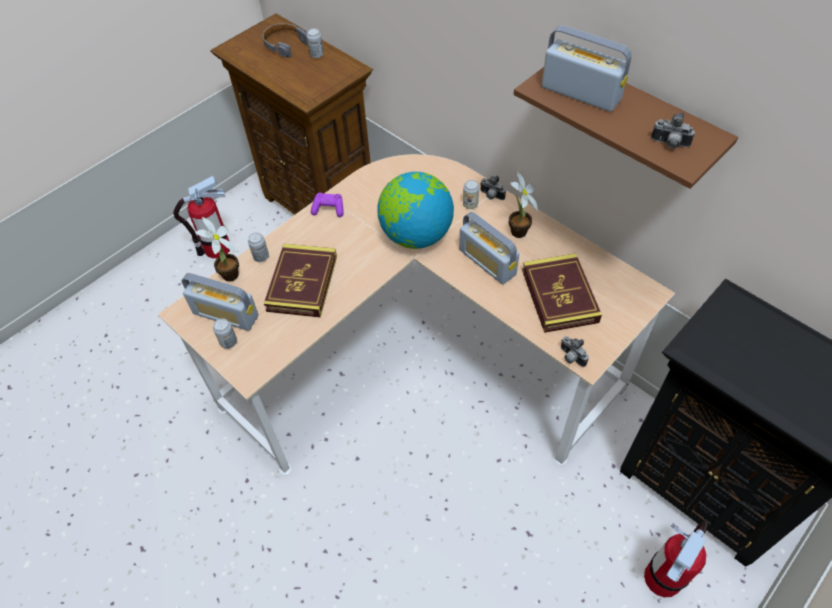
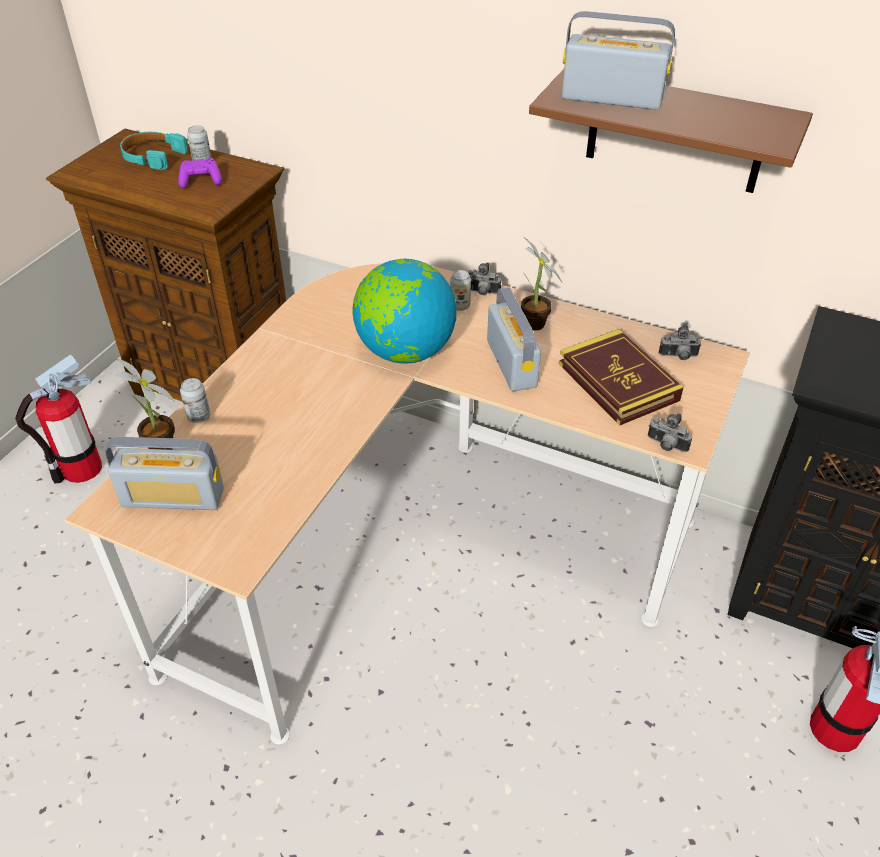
camera: 20 degrees left, 10 degrees down
can [213,318,237,349] -> none
grey headphones [263,23,308,58] -> turquoise headphones [120,132,188,170]
book [264,244,337,317] -> none
purple game controller [311,193,344,217] -> purple game controller moved to [178,158,222,188]
radio [459,212,520,284] -> radio turned 135 degrees counterclockwise [487,287,541,391]
camera [651,112,695,149] -> camera moved to [659,325,701,360]

